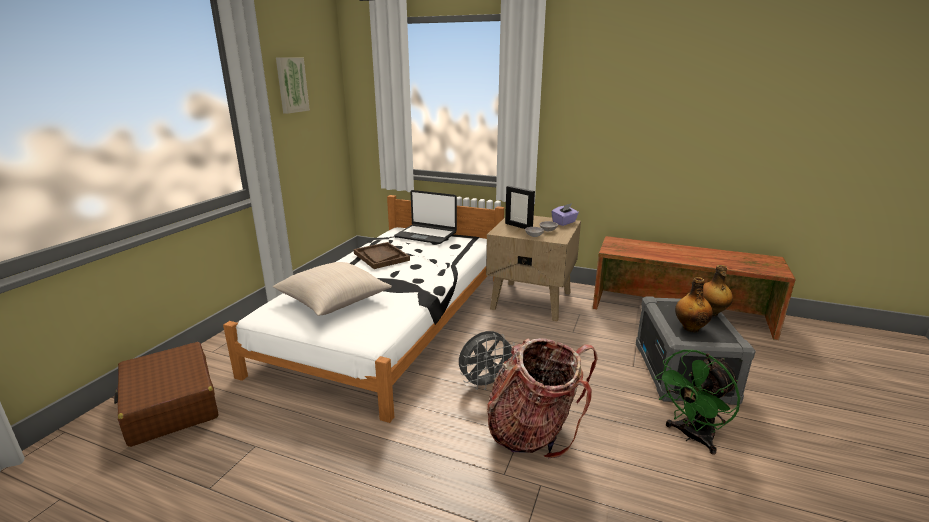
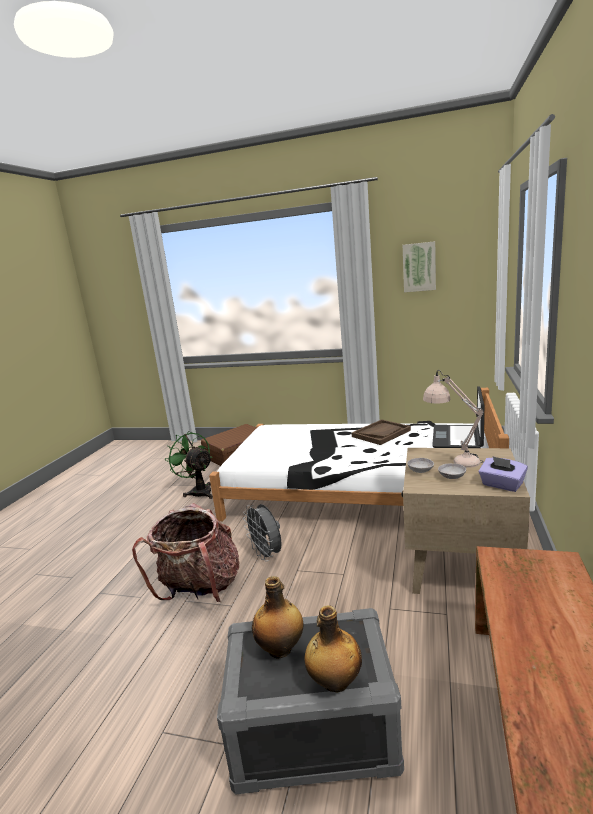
camera: 85 degrees right, 5 degrees down
beige pillow [273,262,392,316] -> none
picture frame [505,186,535,229] -> beige table lamp [423,370,484,468]
green fan [655,350,740,455] -> green fan moved to [164,431,213,499]

